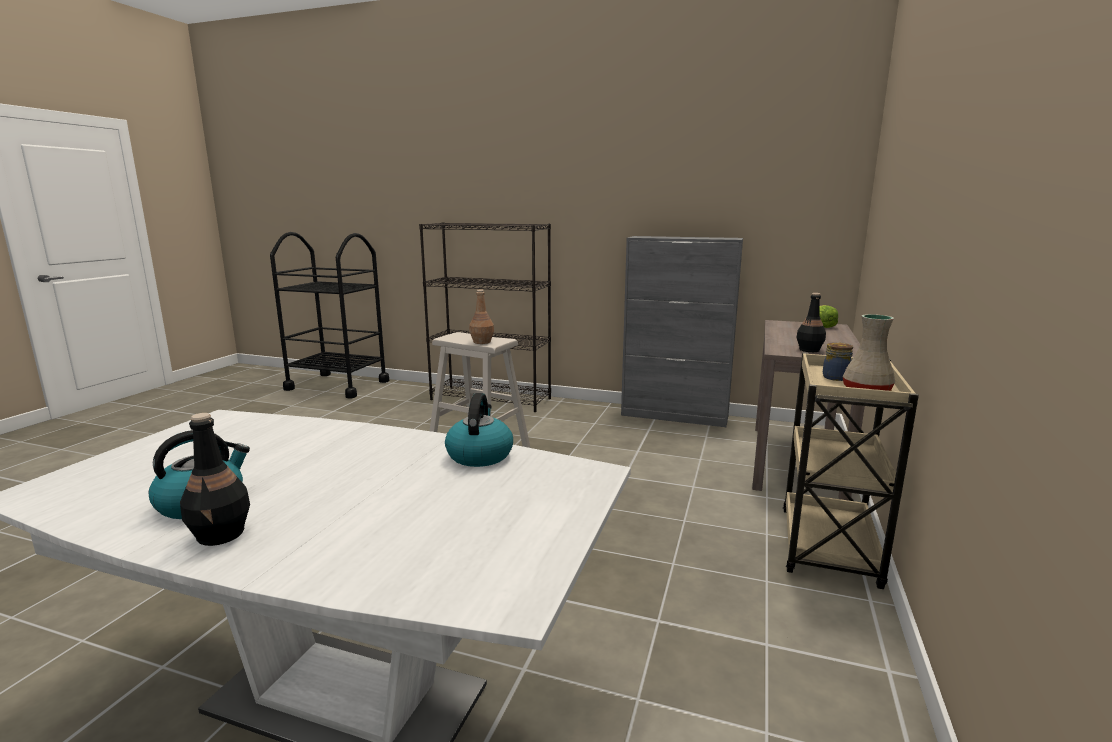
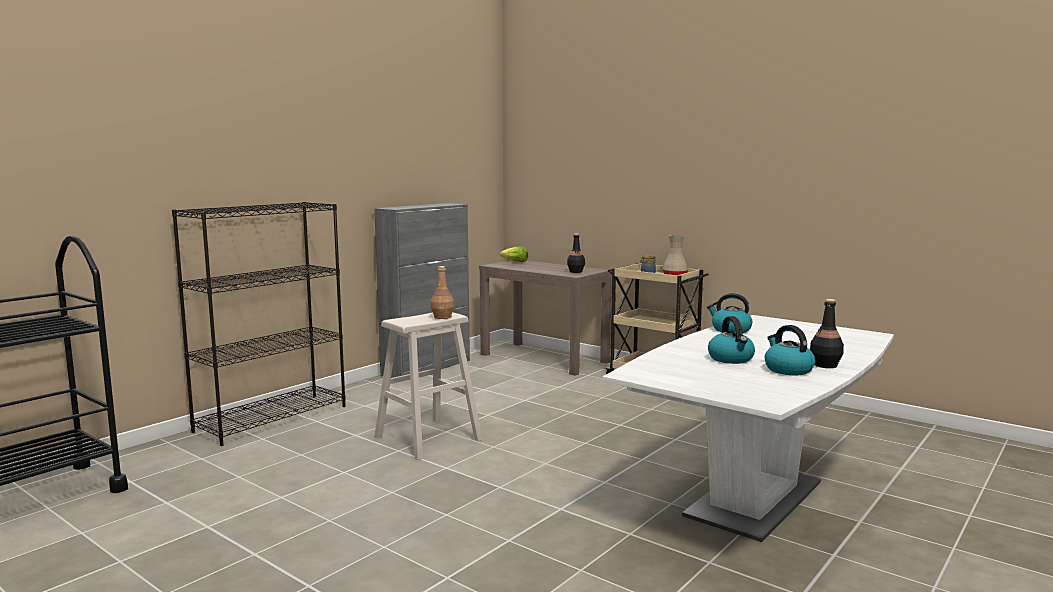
camera: 70 degrees left, 5 degrees down
none -> kettle [708,316,755,364]

